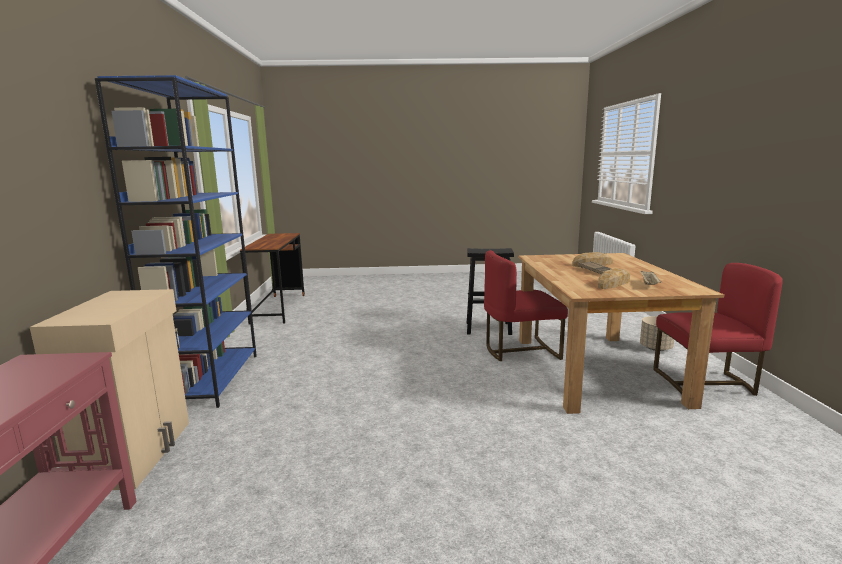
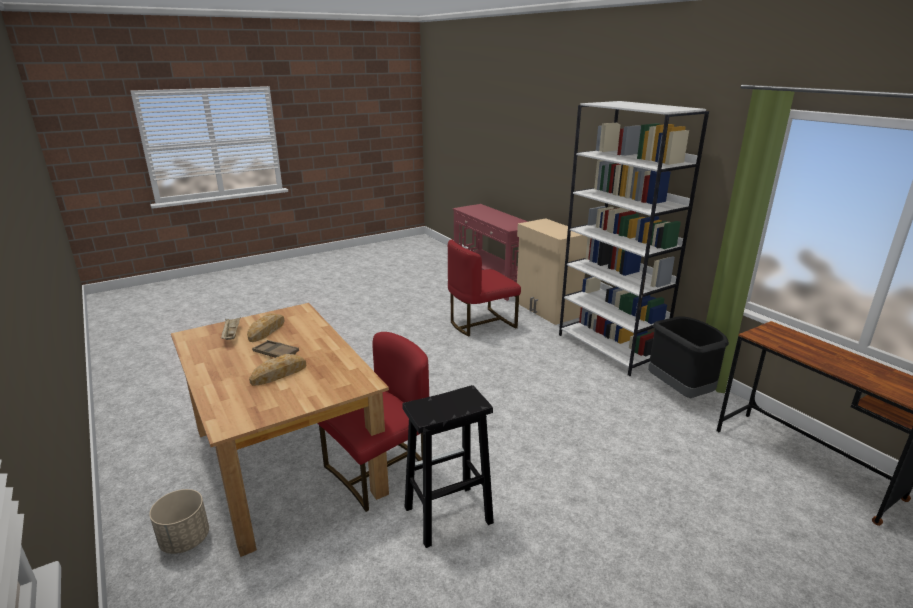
camera: 150 degrees right, 10 degrees up
blue bookcase [95,75,257,408] -> white bookcase [559,101,709,376]
red chair [653,263,783,396] -> red chair moved to [448,240,521,337]
none -> black trash can [648,316,729,398]

